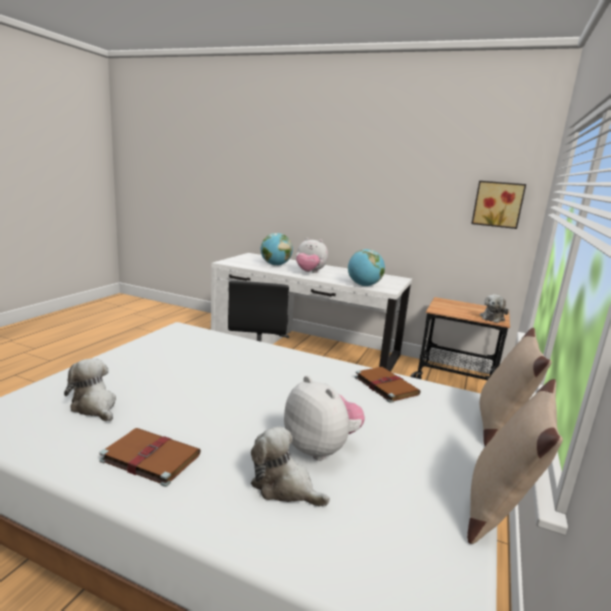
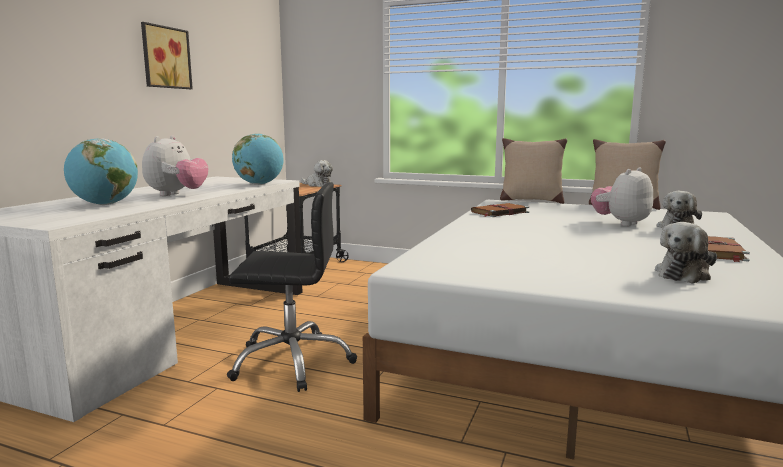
camera: 90 degrees left, 5 degrees down
picture [471,181,526,229] -> picture moved to [141,22,193,89]

